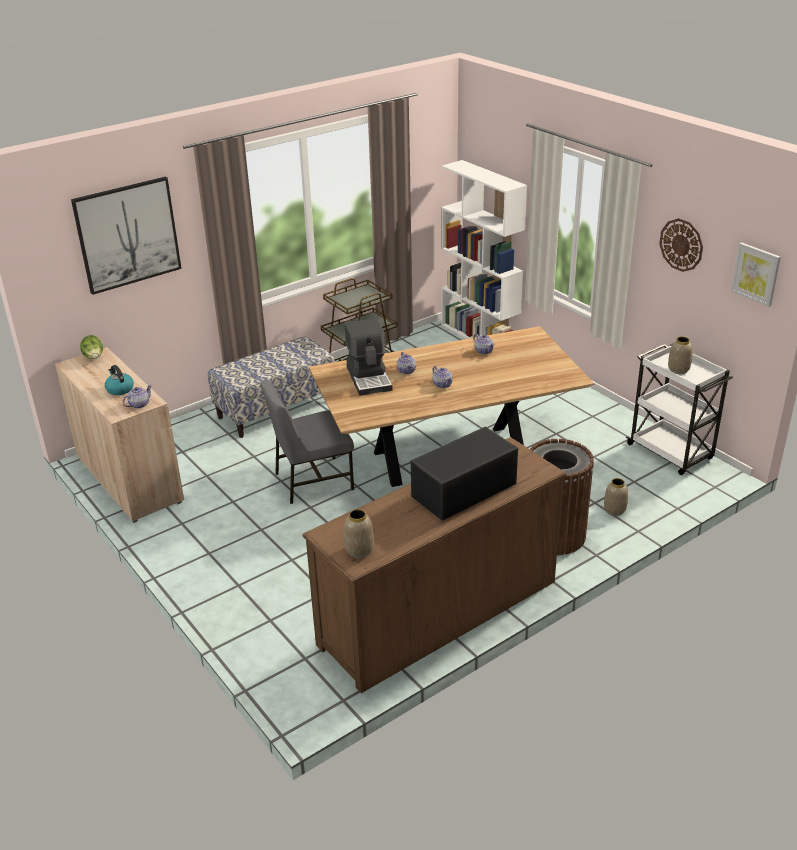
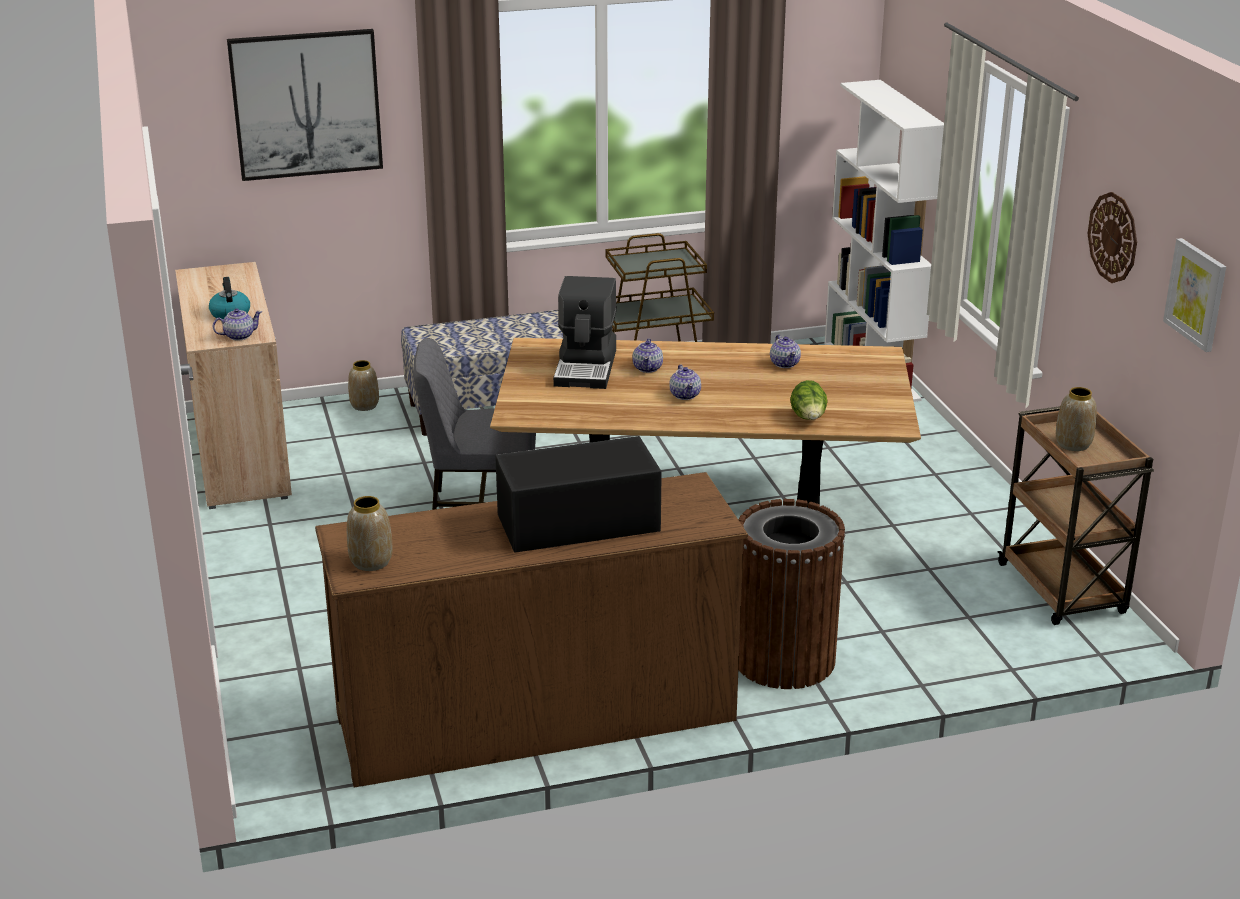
camera: 20 degrees right, 5 degrees down
lettuce [80,335,103,359] -> lettuce moved to [790,380,828,420]
vase [604,478,628,516] -> vase moved to [348,360,379,411]
white cart [626,343,733,475] -> brown cart [997,406,1154,625]

